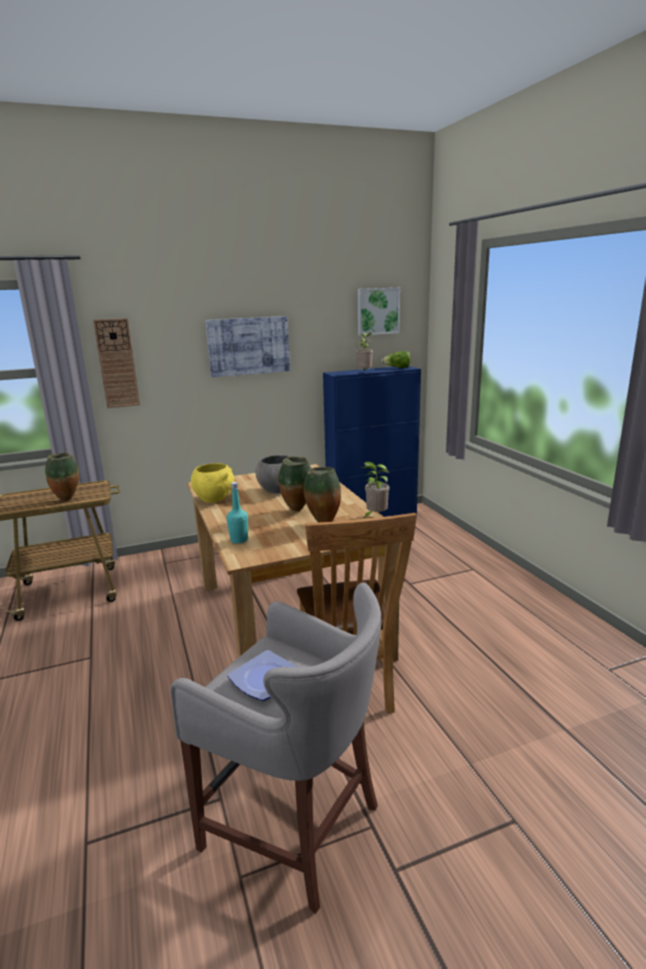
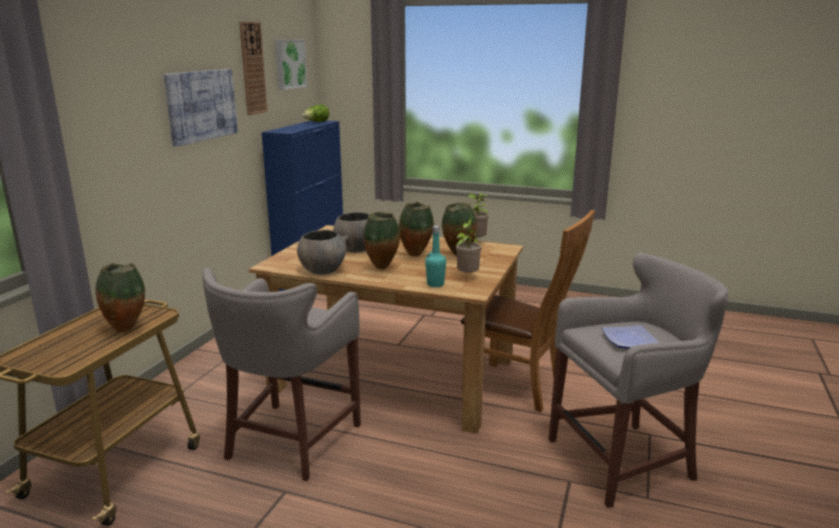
camera: 50 degrees left, 0 degrees up
wall clock [93,318,140,408] -> wall clock moved to [239,22,268,115]
yellow bowl [191,463,234,503] -> grey bowl [297,230,349,275]
potted plant [356,333,373,371] -> potted plant moved to [455,218,481,273]
none -> grey stool [202,268,361,481]
none -> vase [364,212,400,270]

